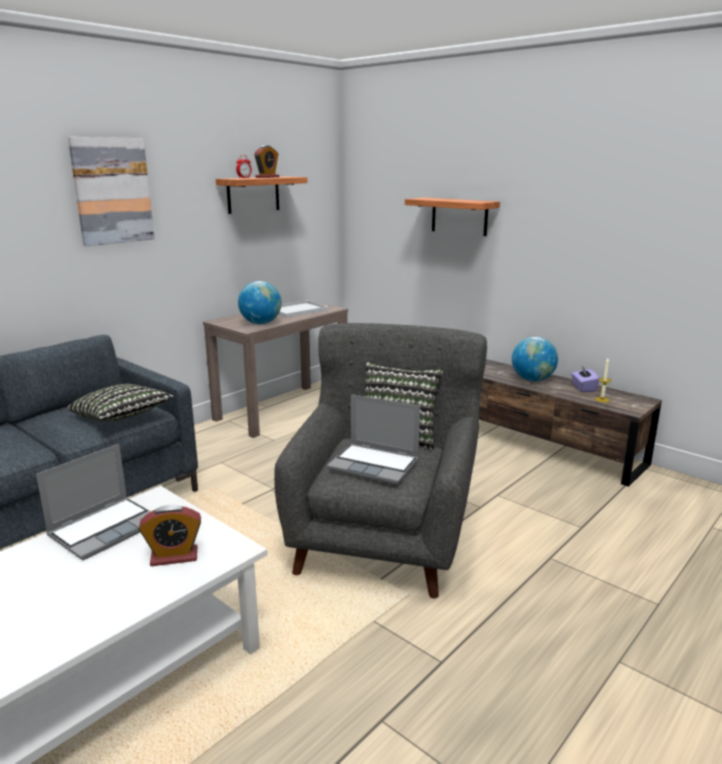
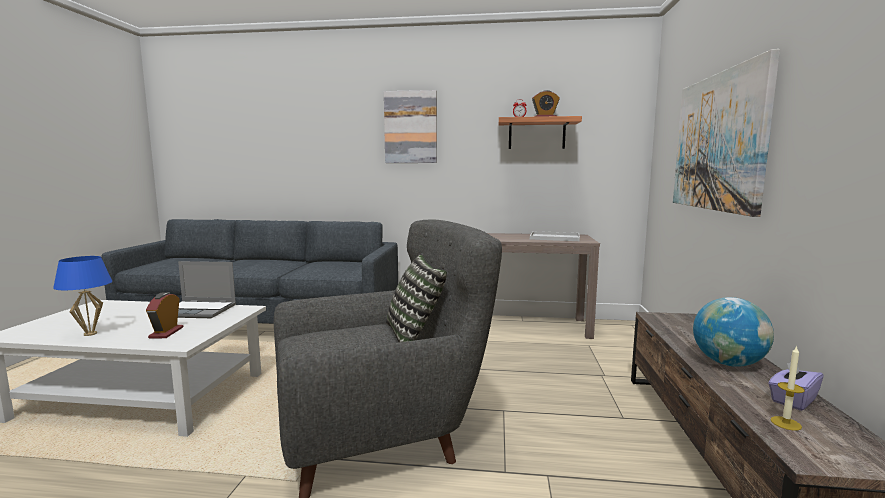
camera: 55 degrees right, 10 degrees down
pillow [67,384,174,421] -> none
alarm clock [139,505,201,566] -> alarm clock turned 45 degrees clockwise [146,292,183,339]
globe [238,281,282,324] -> none
laptop [327,394,420,485] -> none
shelf [405,198,500,236] -> picture [673,49,780,217]
none -> blue table lamp [53,256,112,336]

